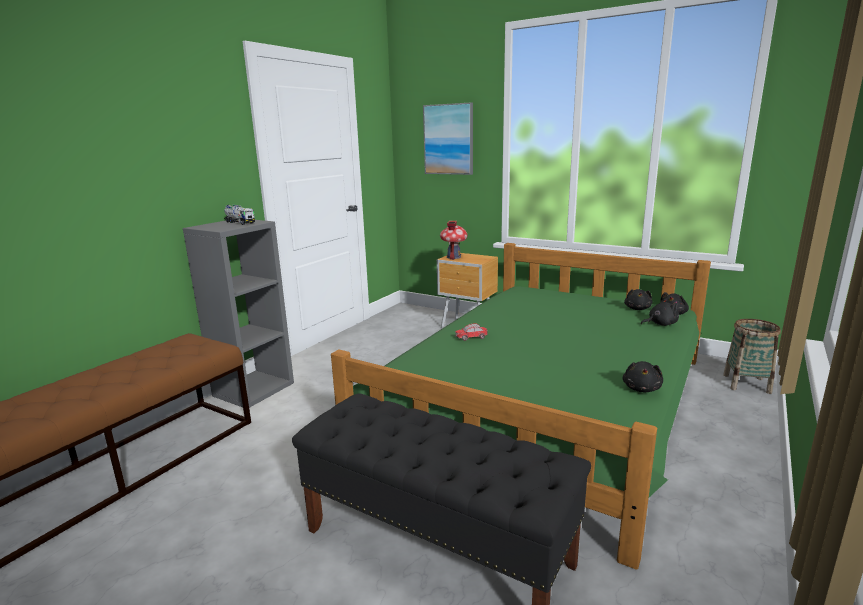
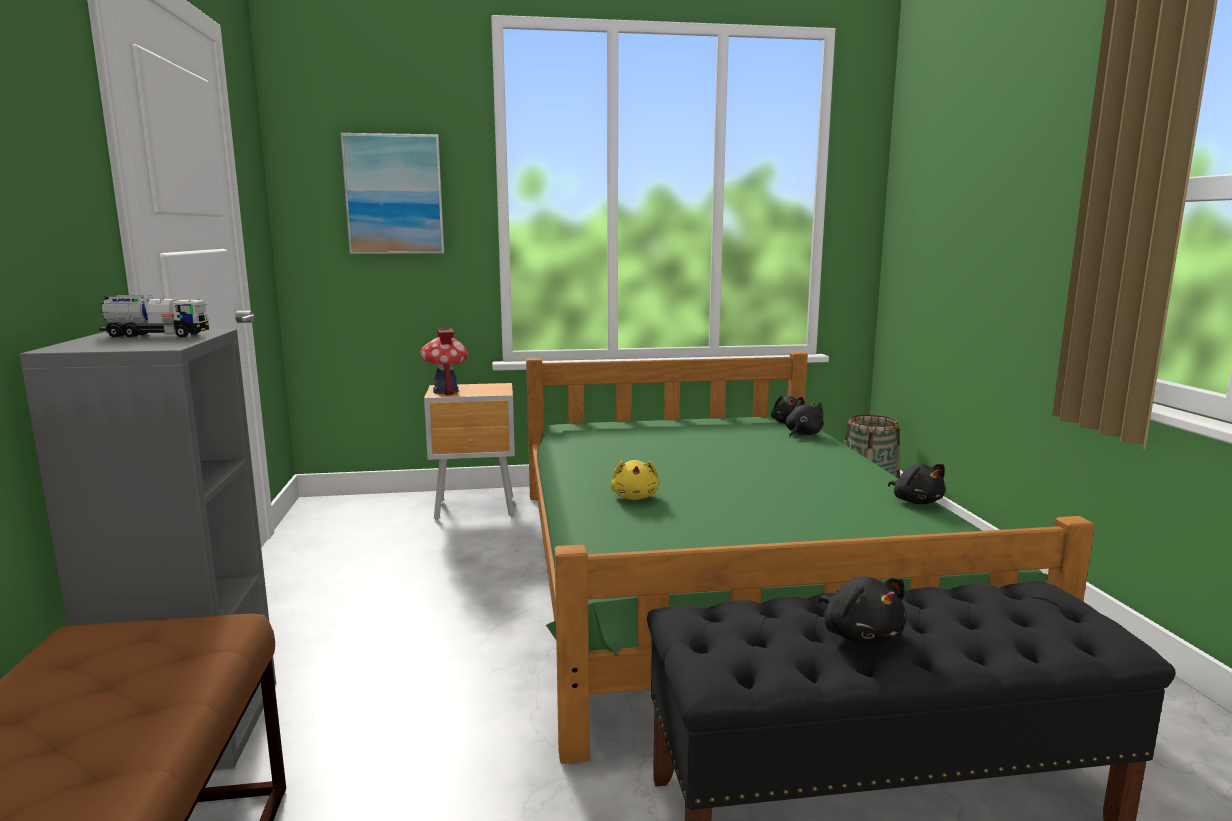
camera: 40 degrees left, 5 degrees down
toy car [455,324,488,341] -> yellow plush toy [610,460,659,500]
black plush toy [624,289,652,310] -> black plush toy moved to [818,576,906,644]

